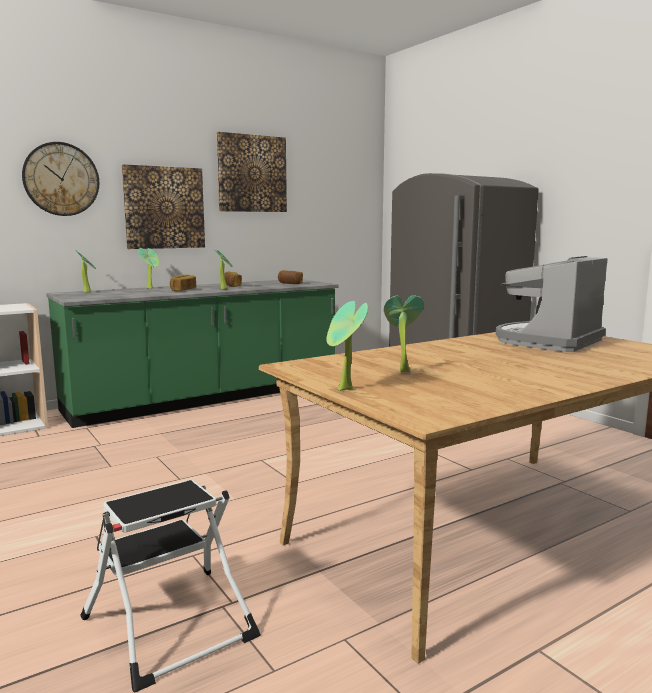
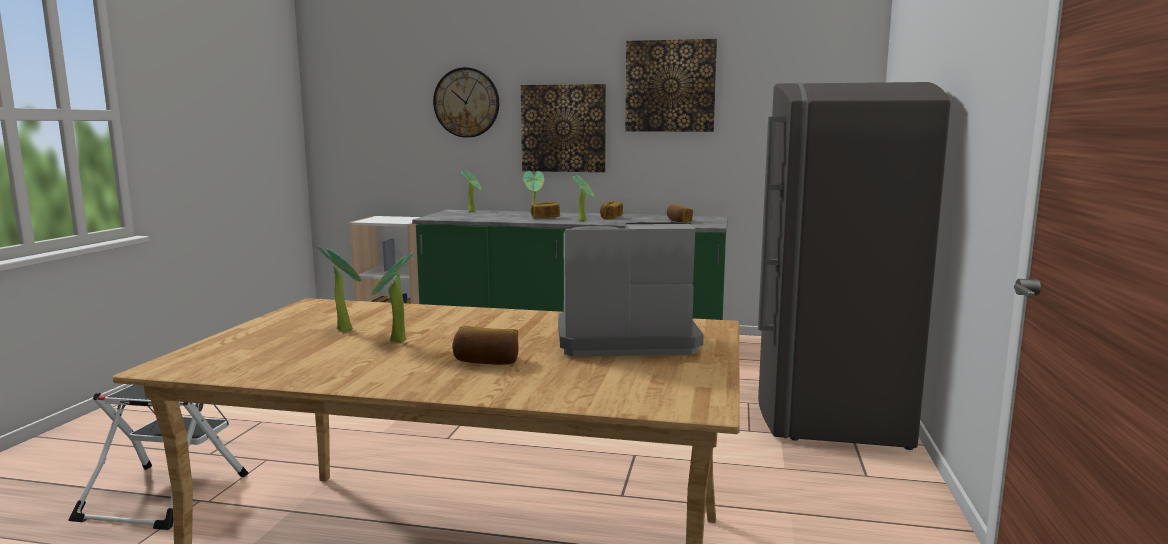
camera: 45 degrees right, 0 degrees up
potted plant [326,301,368,391] -> potted plant moved to [371,252,414,343]
none -> bread [452,326,519,365]

